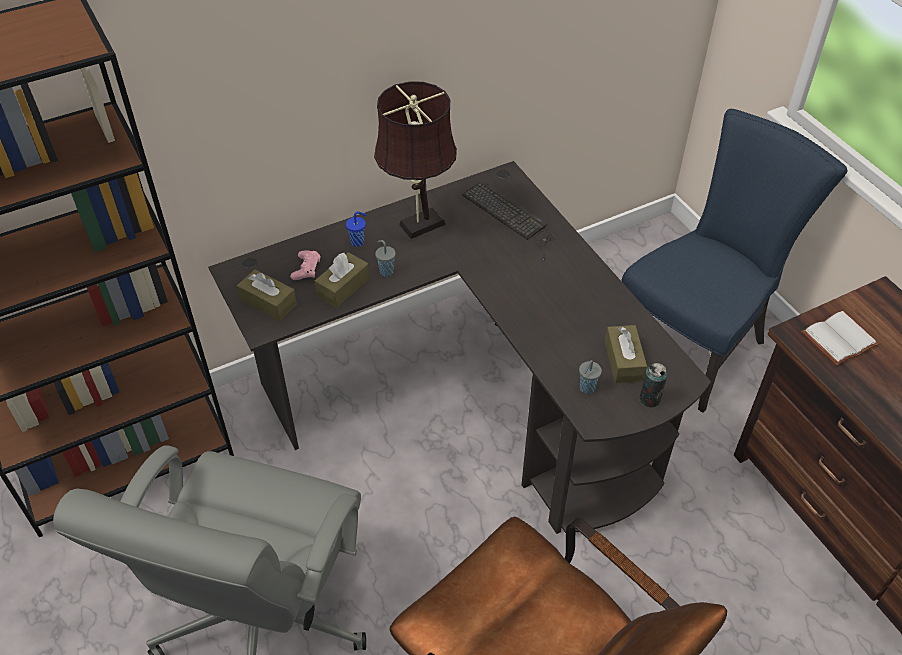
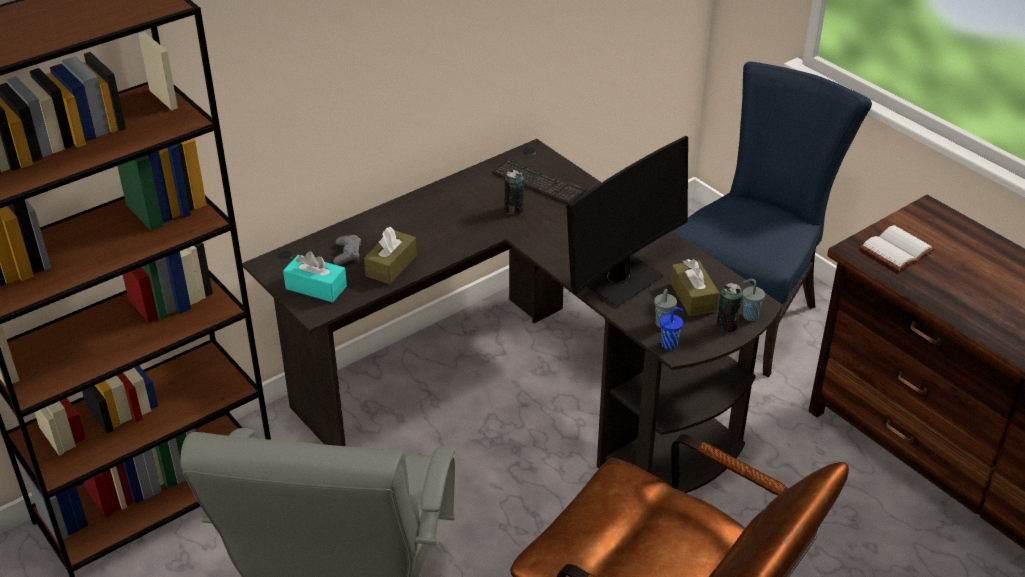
camera: 10 degrees left, 10 degrees down
brown tissue box [237,269,297,321] -> turquoise tissue box [283,251,347,302]
pink game controller [290,250,320,280] -> grey game controller [333,235,361,265]
blue cup [346,211,366,247] -> blue cup moved to [660,307,683,350]
brown table lamp [374,81,457,239] -> none
grey cup [375,240,396,277] -> grey cup moved to [742,279,765,321]
none -> can [505,169,524,215]
none -> monitor [566,136,688,307]

